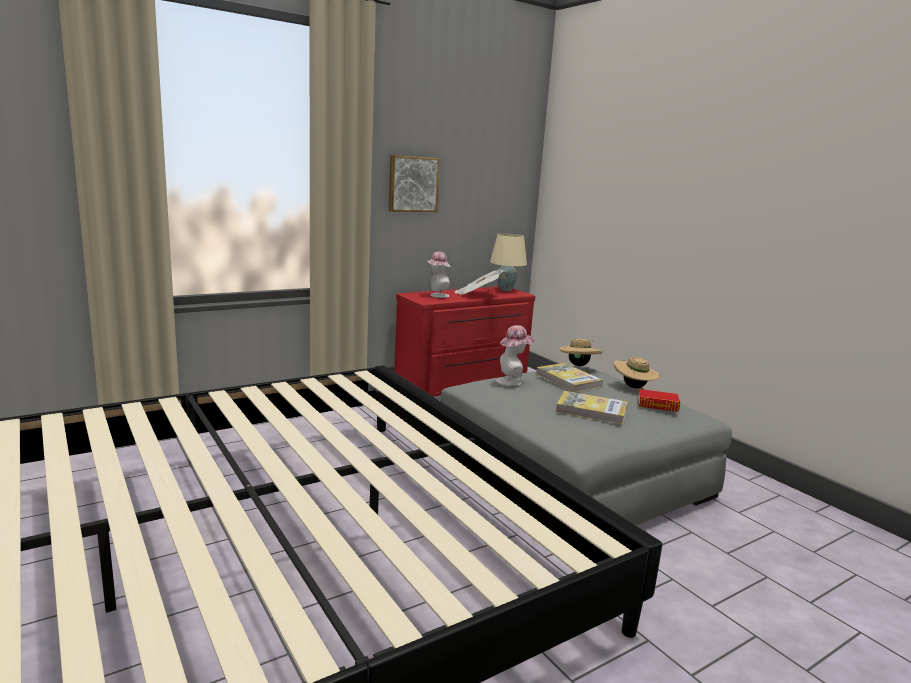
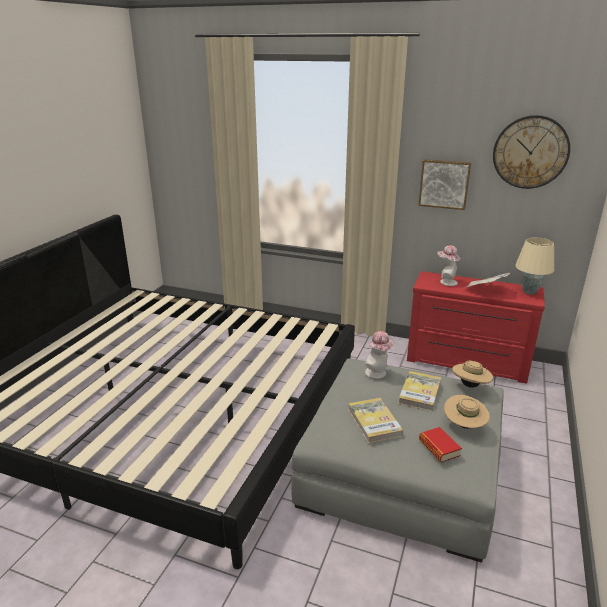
camera: 55 degrees right, 10 degrees up
none -> wall clock [493,115,570,189]

